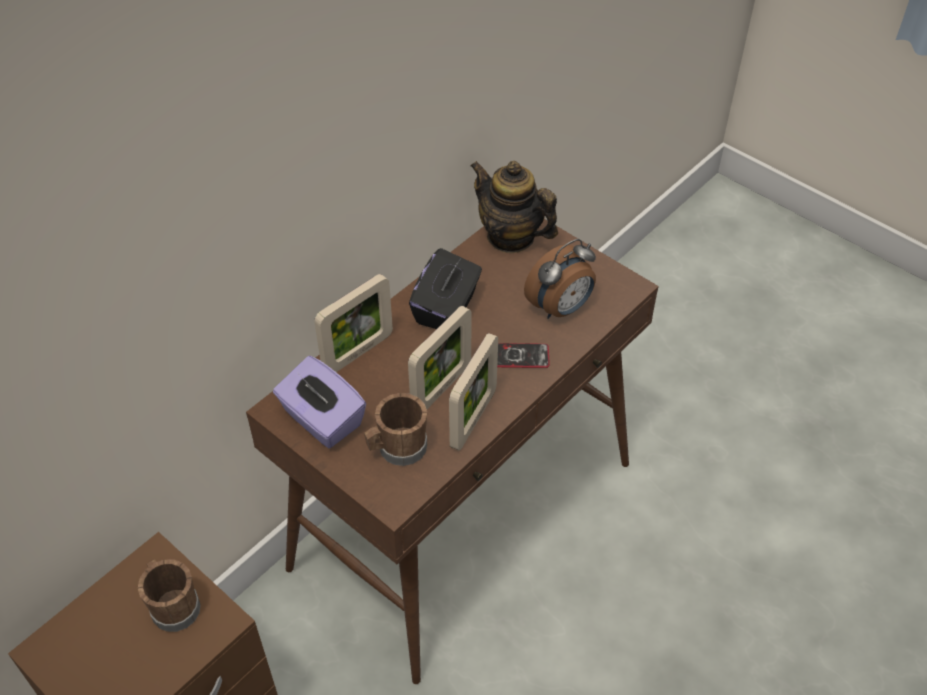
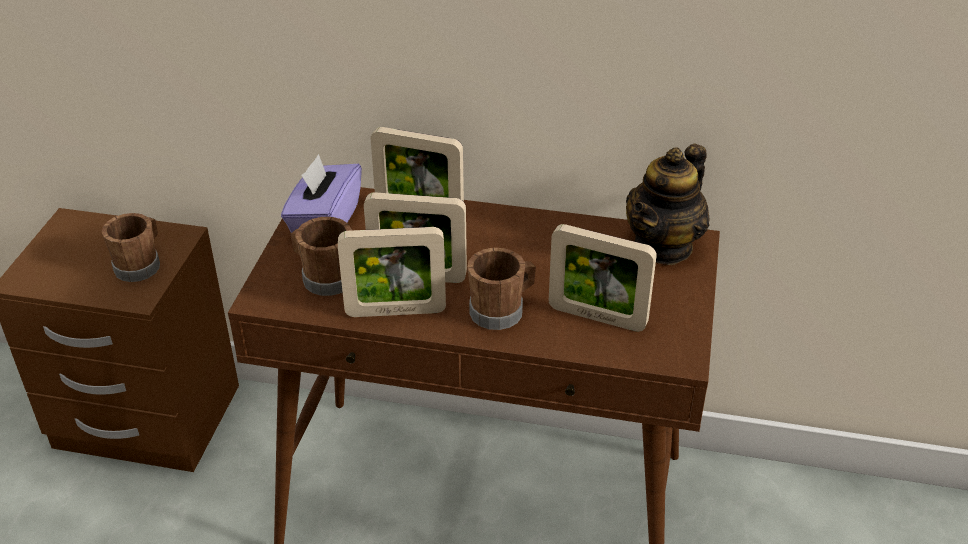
camera: 60 degrees right, 10 degrees down
black tissue box [409,248,482,329] -> none
teapot [470,161,558,253] -> teapot turned 150 degrees counterclockwise [626,144,710,265]
phone [497,343,550,368] -> brown mug [467,248,536,330]
alarm clock [524,239,596,319] -> picture frame [549,224,657,332]

